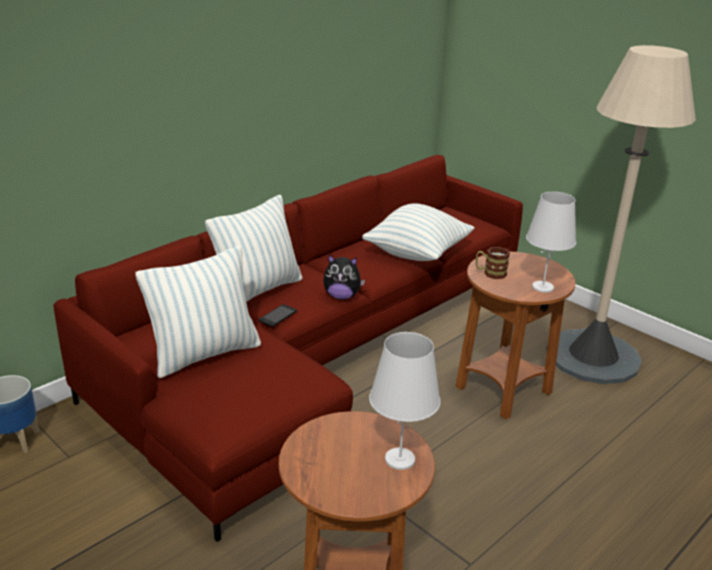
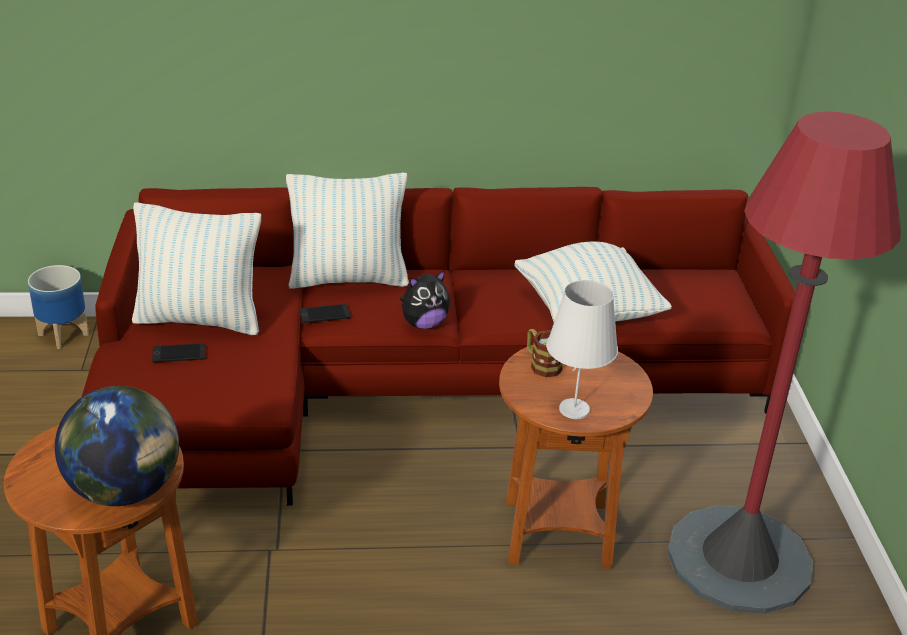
camera: 40 degrees right, 5 degrees up
plush toy [323,254,365,300] -> plush toy turned 75 degrees counterclockwise [400,270,450,329]
white table lamp [369,332,441,470] -> globe [55,386,179,506]
beige floor lamp [546,45,696,384] -> red floor lamp [667,111,901,614]
none -> phone [152,343,206,362]

